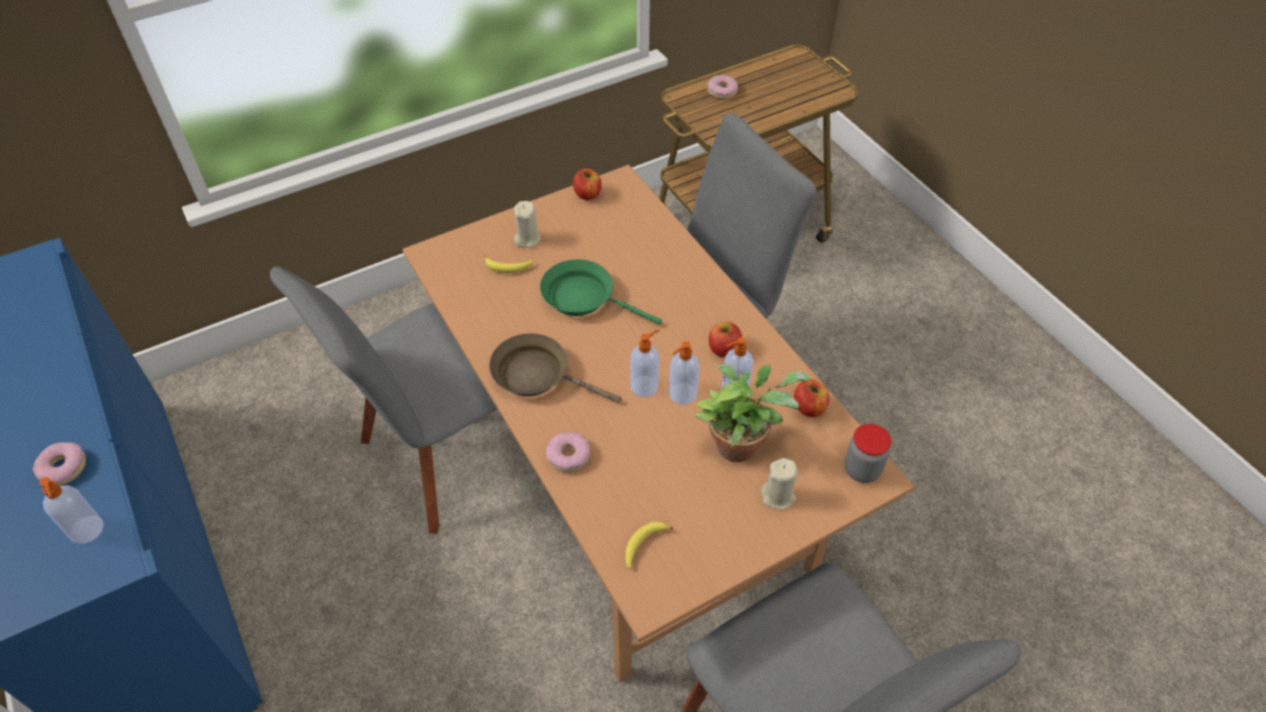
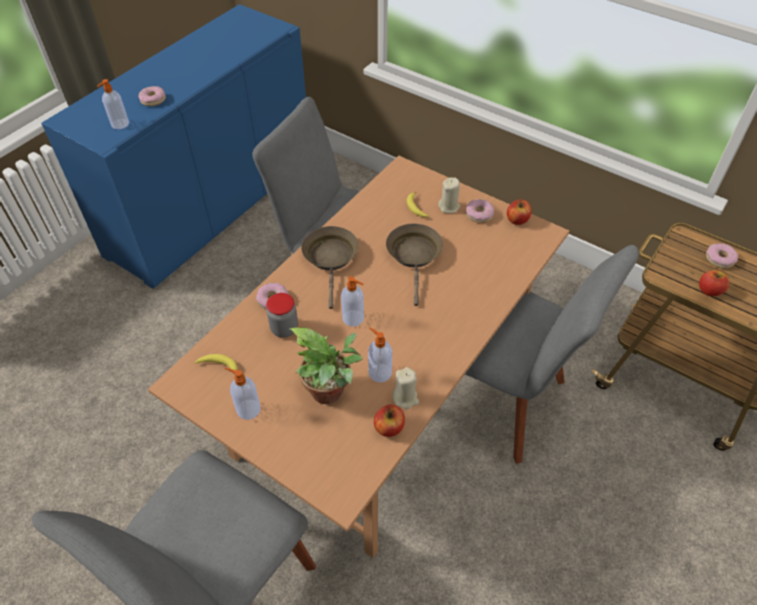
camera: 65 degrees right, 0 degrees up
green frying pan [540,259,662,325] -> brown frying pan [386,224,443,306]
soap dispenser [669,341,699,405] -> soap dispenser moved to [225,367,261,420]
apple [709,322,742,357] -> apple moved to [699,270,729,296]
beige candle [761,458,797,510] -> beige candle moved to [393,367,419,409]
jar [844,424,891,483] -> jar moved to [266,293,298,338]
none -> donut [466,199,494,223]

